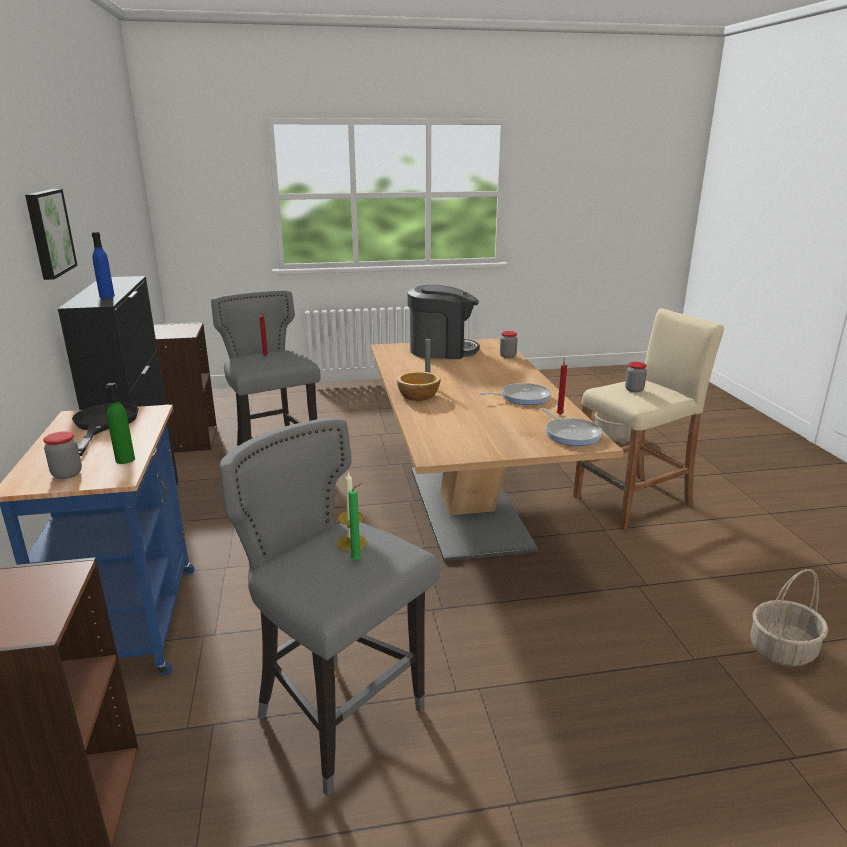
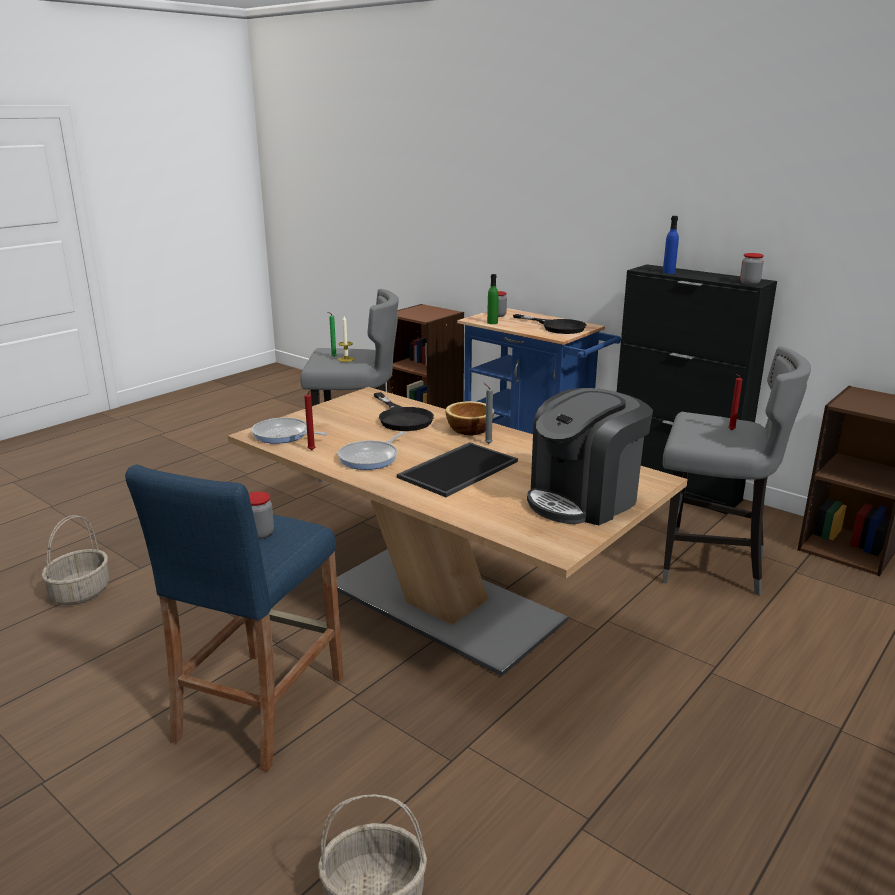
camera: 140 degrees right, 0 degrees up
picture [25,189,78,280] -> none
jar [500,331,517,358] -> jar moved to [740,253,764,285]
beige stool [573,308,724,529] -> blue stool [125,464,343,772]
none -> black frying pan [374,392,434,431]
none -> tray [397,442,518,497]

